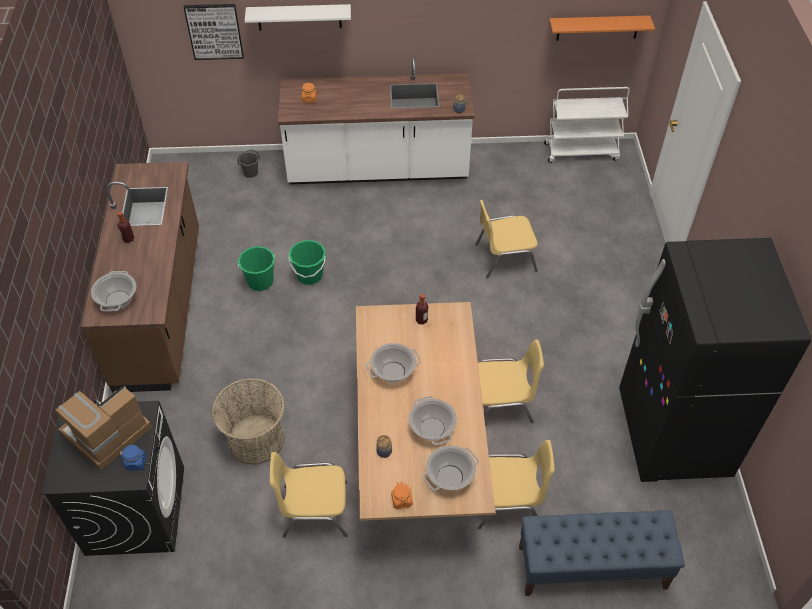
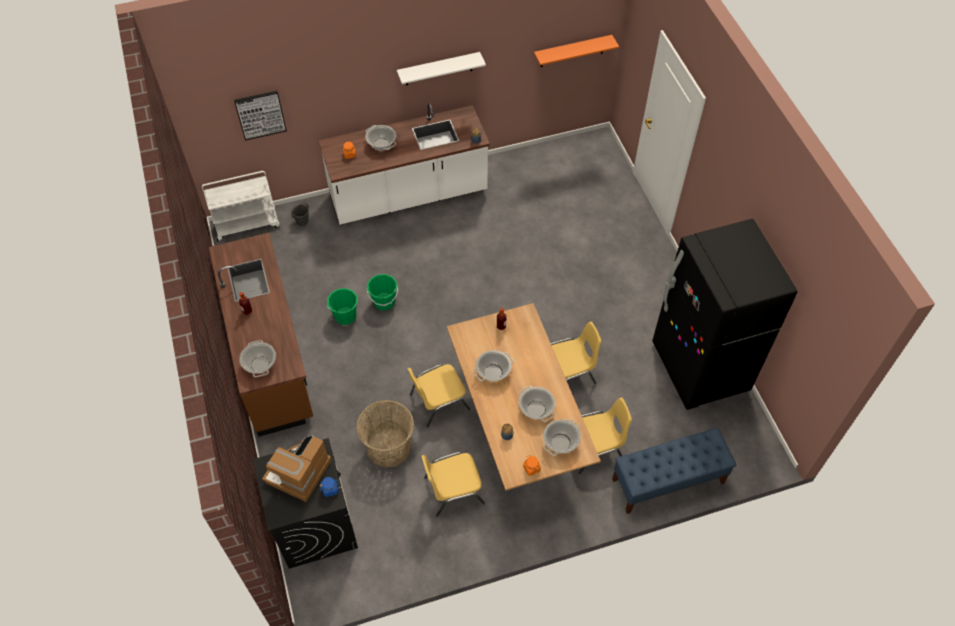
camera: 15 degrees left, 5 degrees up
white shelf [245,4,351,31] -> white shelf moved to [397,52,486,86]
yellow chair [475,200,538,278] -> yellow chair moved to [408,364,470,427]
white cart [544,87,630,163] -> white cart moved to [202,171,280,242]
none -> cooking pot [365,125,396,151]

